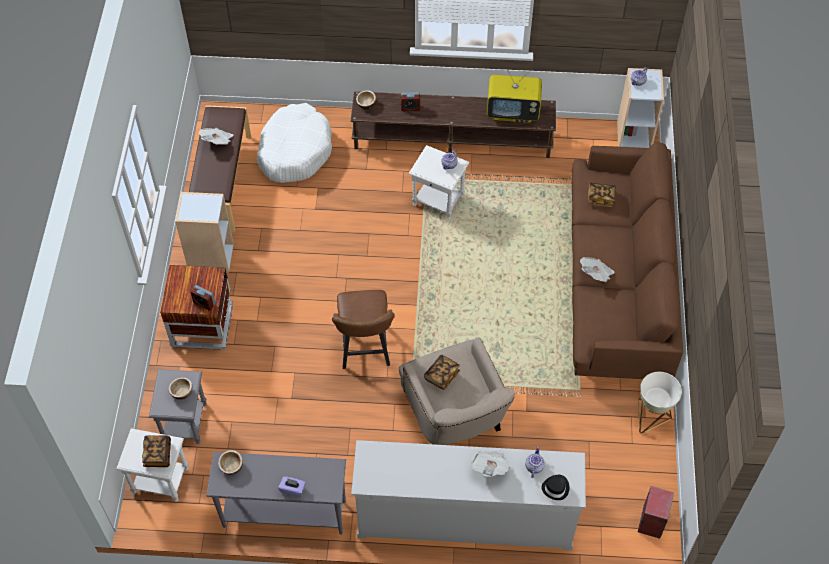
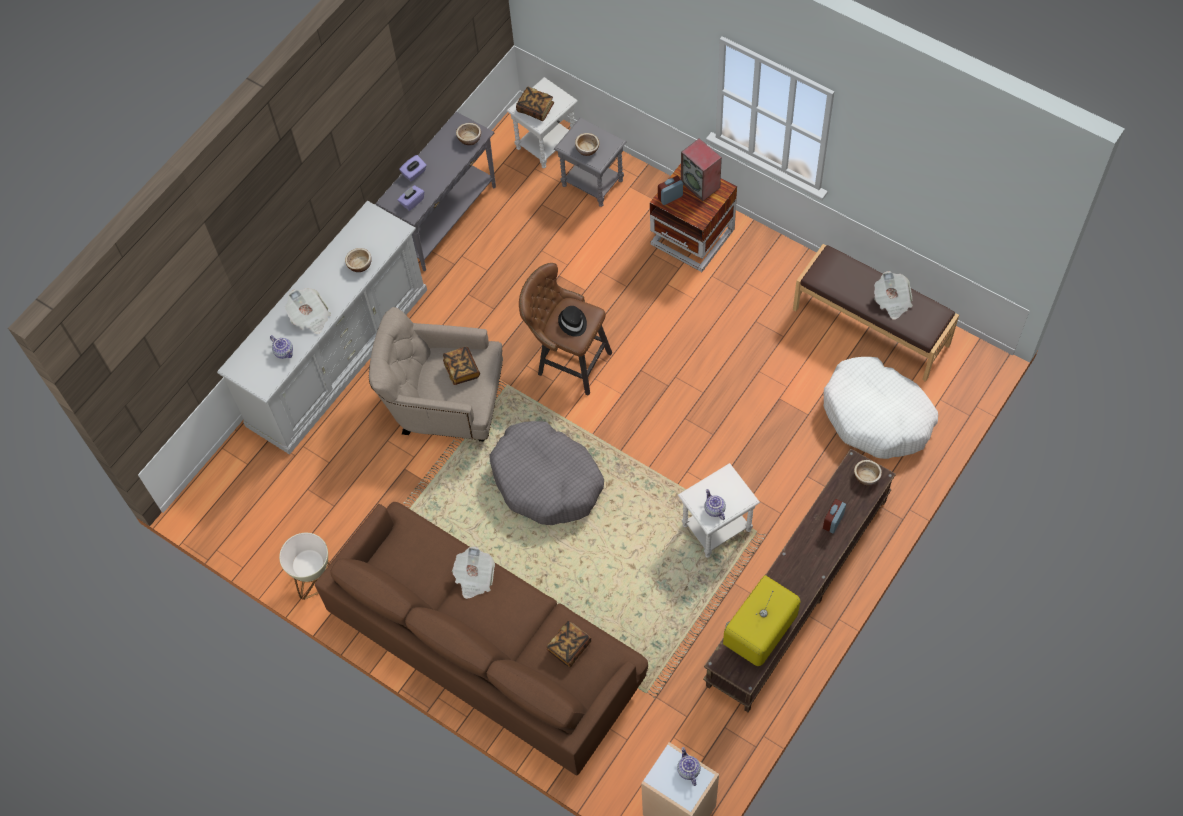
camera: 125 degrees right, 5 degrees up
bookcase [175,192,234,273] -> none
black hat [541,475,569,500] -> black hat moved to [558,306,587,337]
speaker [638,486,674,539] -> speaker moved to [681,138,722,201]
none -> bowl [345,248,372,272]
none -> purple tissue box [398,185,424,211]
none -> grey dog bed [490,421,604,525]

